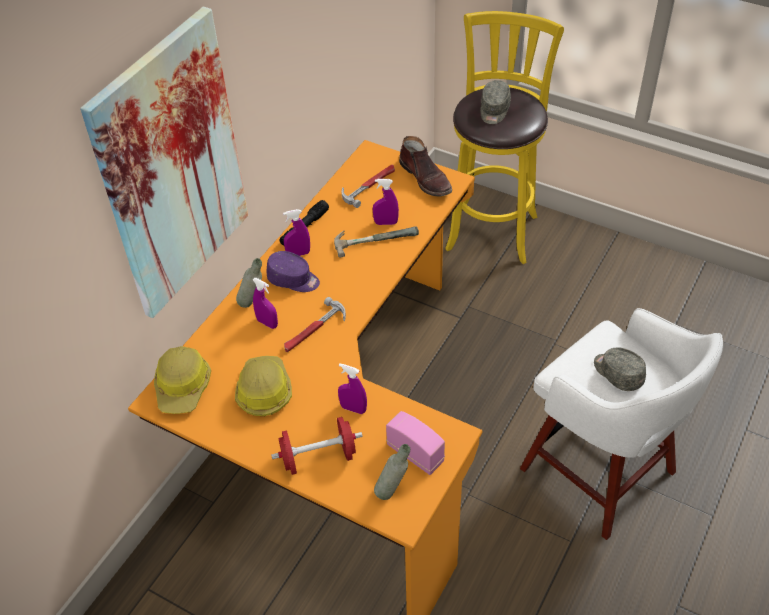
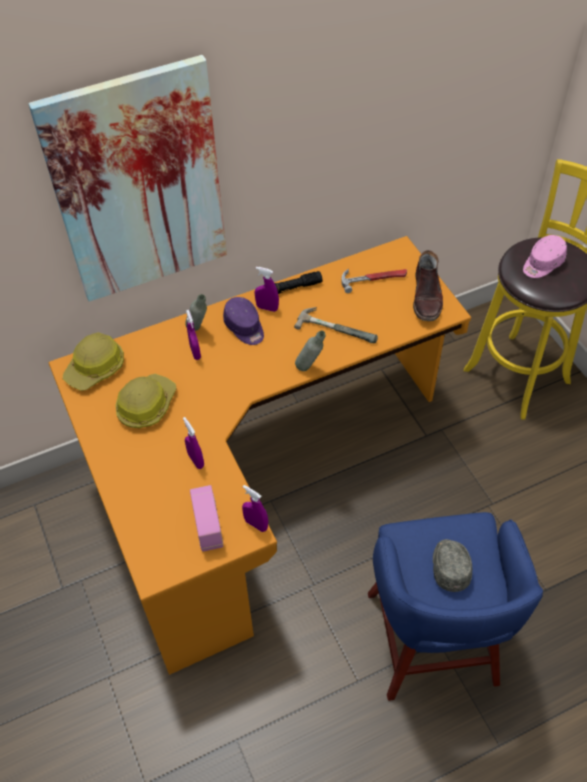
camera: 35 degrees right, 5 degrees up
red dumbbell [271,417,363,475] -> none
hammer [284,297,346,352] -> none
purple spray bottle [373,179,399,225] -> purple spray bottle moved to [242,485,268,532]
grey bottle [374,444,410,500] -> grey bottle moved to [295,330,326,371]
grey cap [480,80,511,124] -> pink cap [523,235,567,278]
white stool [520,308,723,540] -> blue stool [368,512,543,701]

